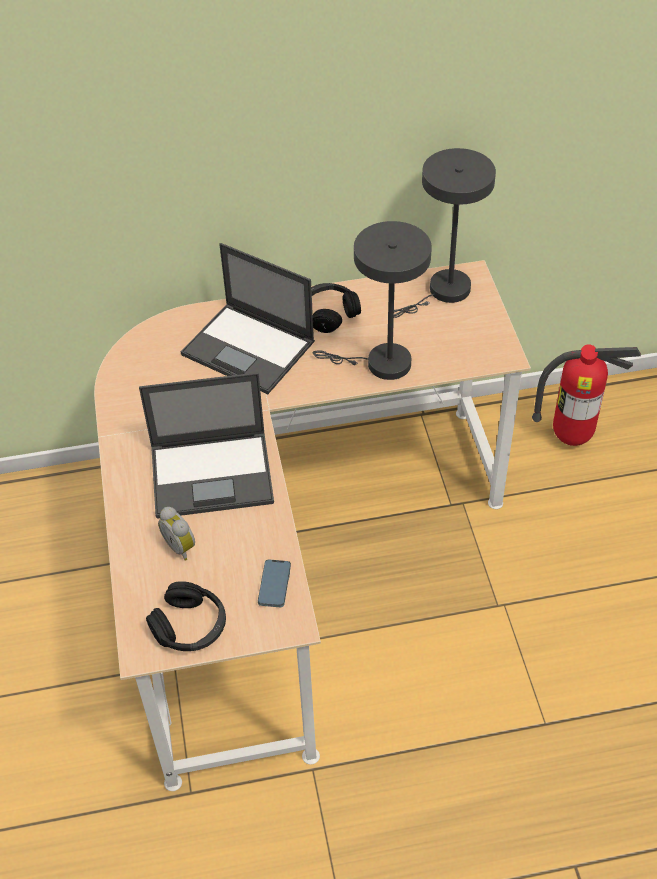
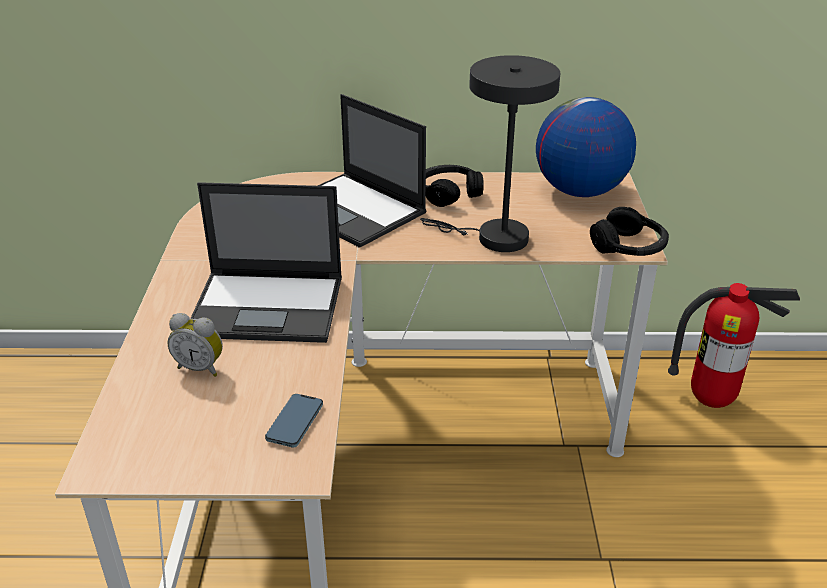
camera: 10 degrees right, 15 degrees down
black headphones [146,581,226,651] -> black headphones moved to [590,207,669,256]
alarm clock [158,507,195,561] -> alarm clock turned 45 degrees counterclockwise [167,313,223,377]
grey table lamp [394,148,496,318] -> globe [536,97,636,197]

